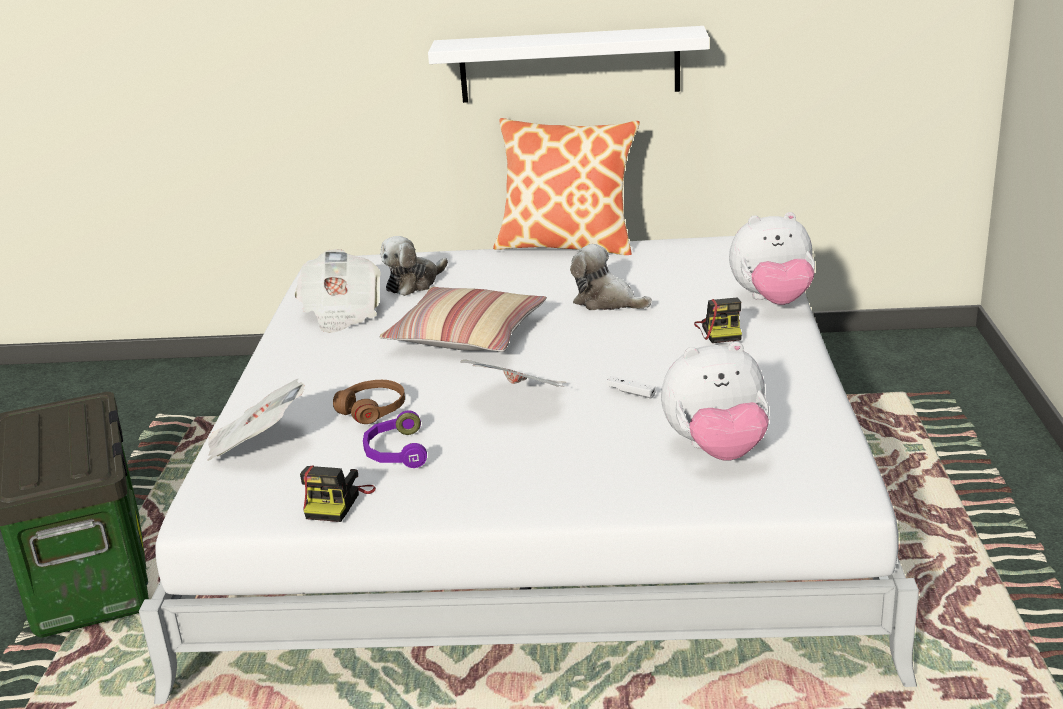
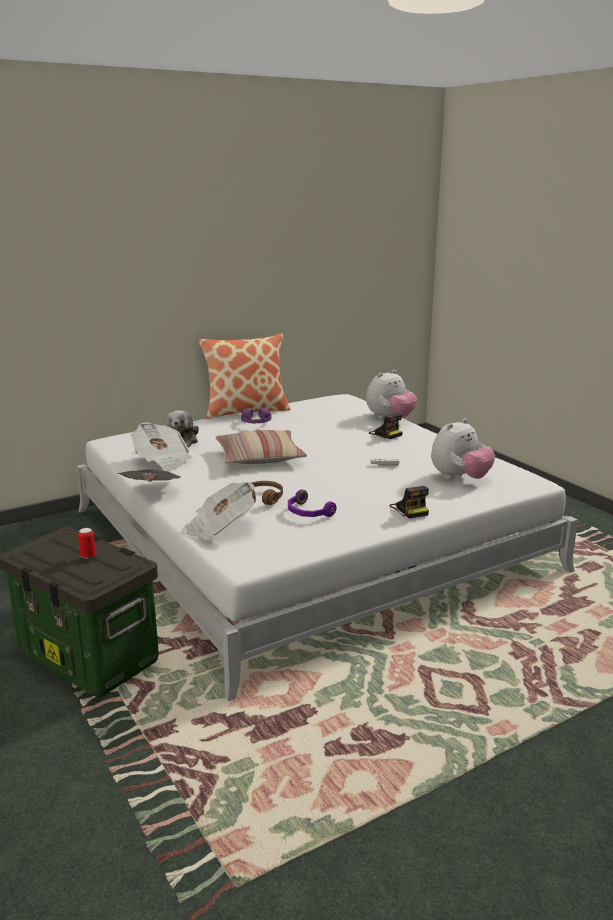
camera: 35 degrees left, 5 degrees down
camera [300,465,376,522] -> camera moved to [390,486,429,519]
white shelf [428,26,709,103] -> none
newspaper [460,360,566,387] -> newspaper moved to [117,470,181,482]
plush toy [570,244,652,310] -> none
none -> can [78,528,96,559]
none -> purple headphones [241,408,271,423]

